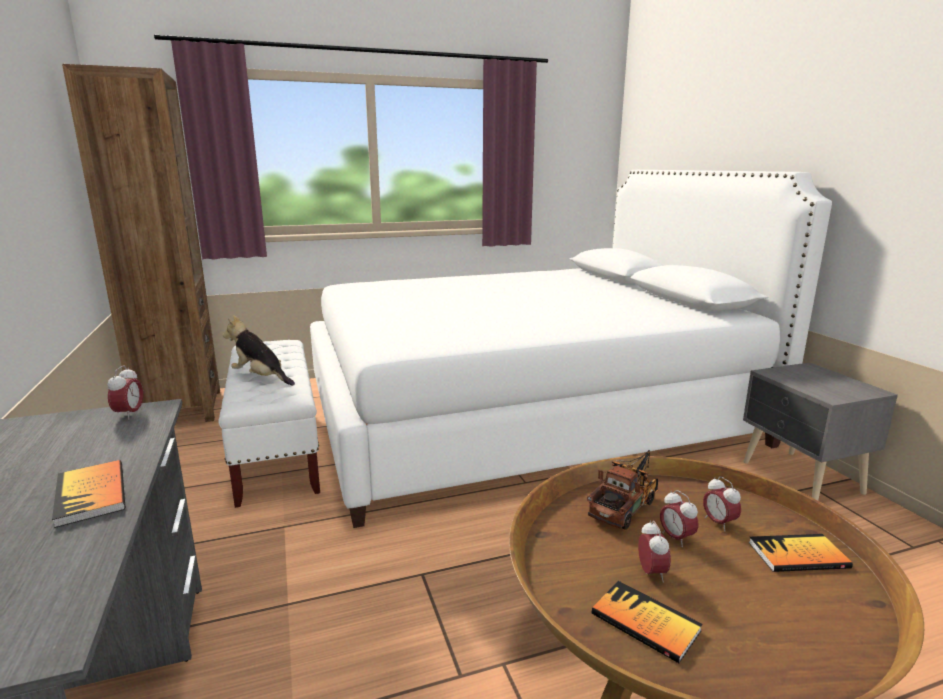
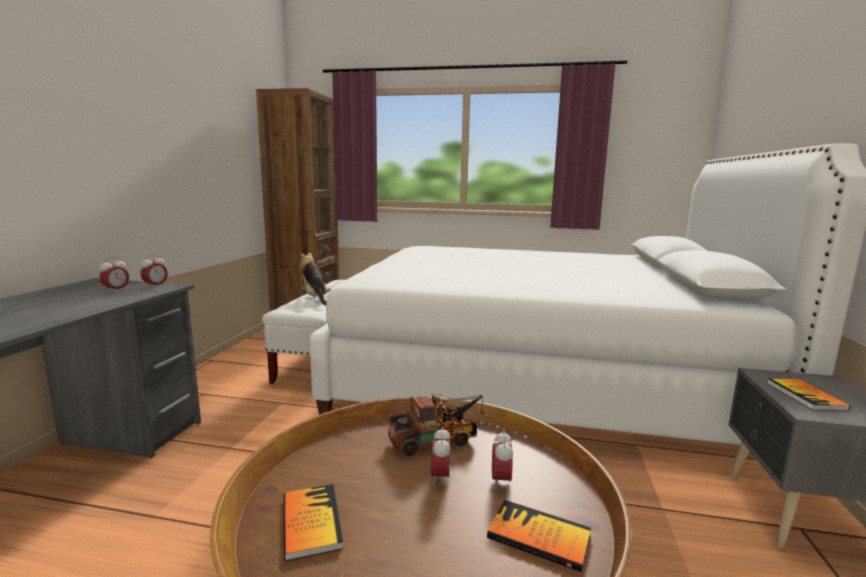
camera: 30 degrees right, 5 degrees down
book [52,460,125,528] -> book moved to [767,379,850,410]
alarm clock [638,520,671,583] -> alarm clock moved to [99,257,129,293]

